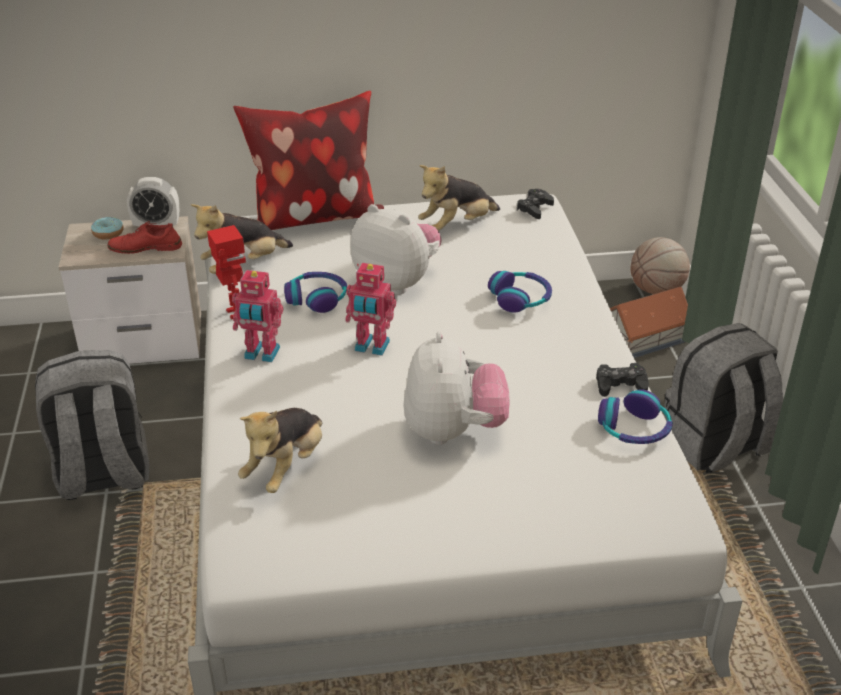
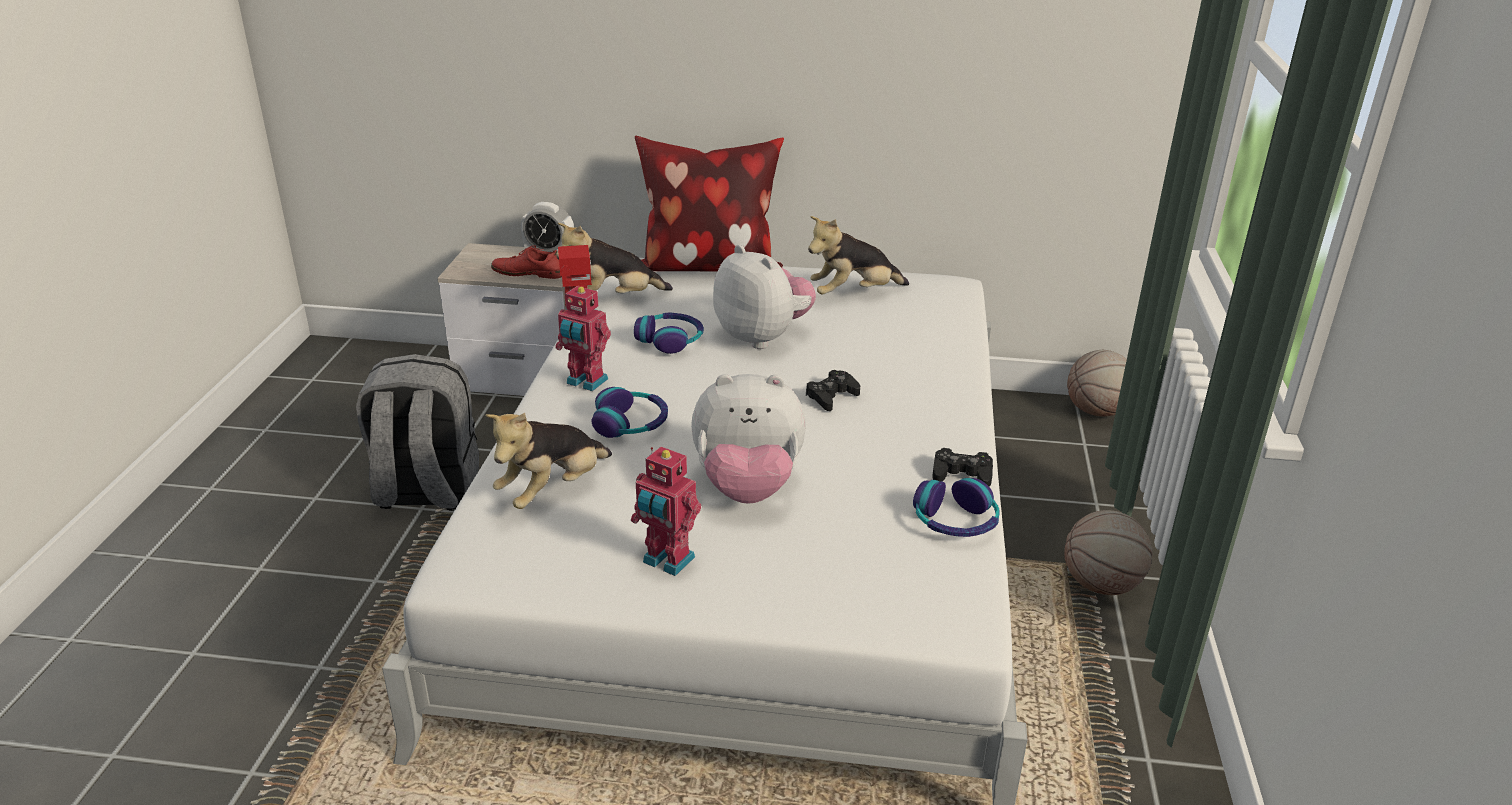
camera: 15 degrees right, 5 degrees down
donut [91,217,124,240] -> none
toy robot [345,263,396,356] -> toy robot moved to [631,447,701,576]
plush toy [403,332,510,445] -> plush toy turned 75 degrees clockwise [691,374,806,504]
headphones [488,271,552,313] -> headphones moved to [591,387,668,438]
black game controller [517,189,554,219] -> black game controller moved to [806,370,860,411]
toy house [610,287,688,358] -> none
grey backpack [663,323,783,473] -> basketball [1064,510,1153,595]

